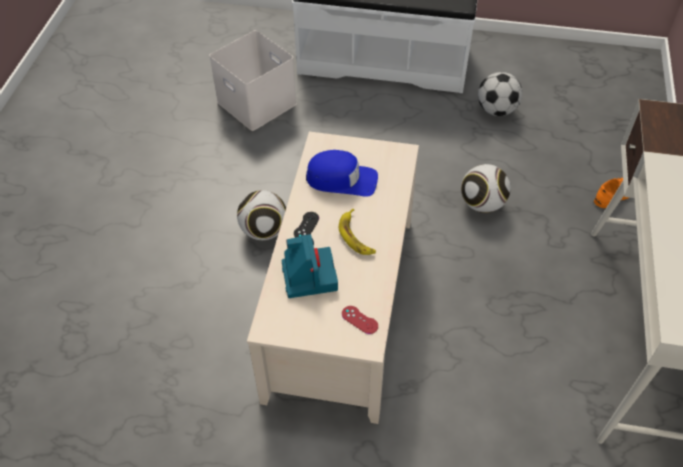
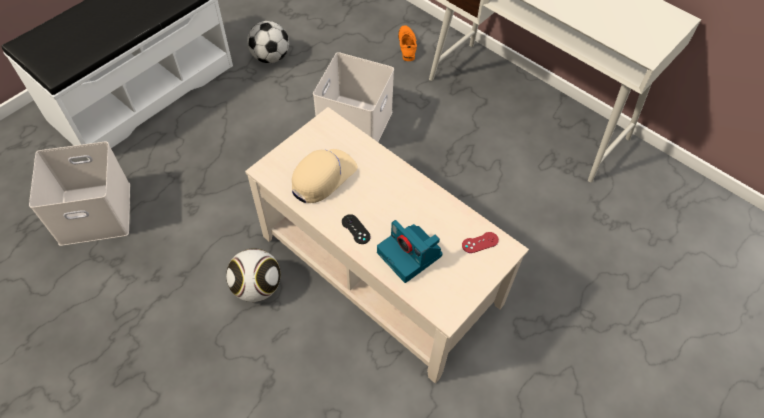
camera: 60 degrees left, 5 degrees up
camera [282,234,338,298] -> camera turned 150 degrees counterclockwise [377,220,443,283]
blue cap [306,150,378,197] -> beige cap [292,149,358,203]
banana [339,208,376,255] -> none
football [461,164,511,213] -> white storage box [313,52,394,142]

